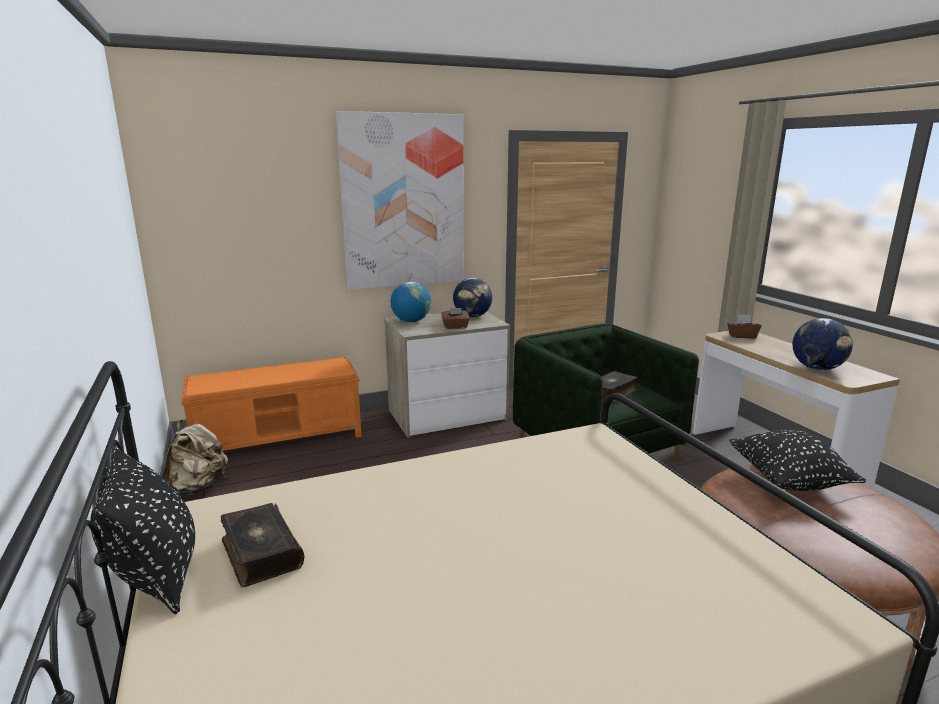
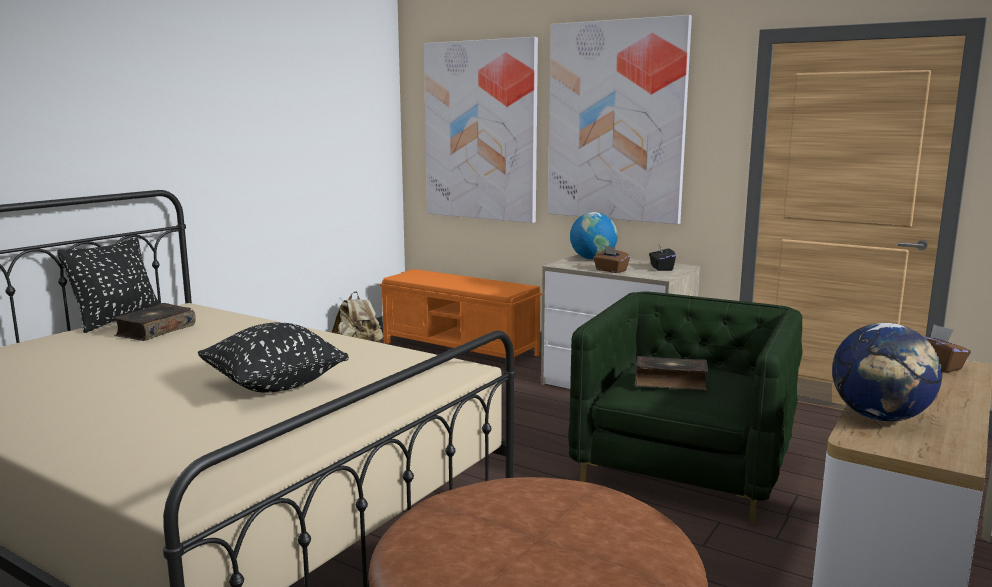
camera: 55 degrees right, 5 degrees down
globe [453,278,492,317] -> black tissue box [649,243,676,271]
black pillow [729,430,866,491] -> black pillow moved to [198,322,349,393]
none -> picture [424,37,538,223]

